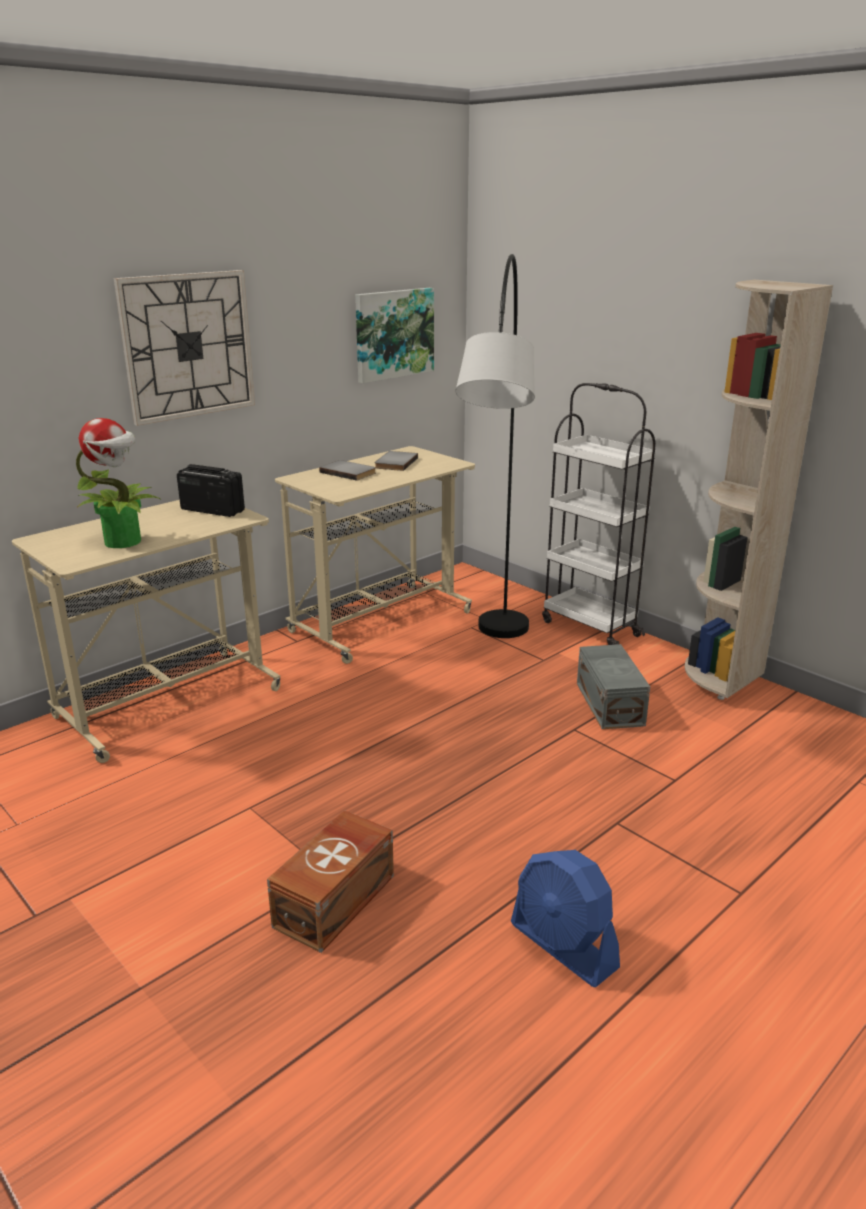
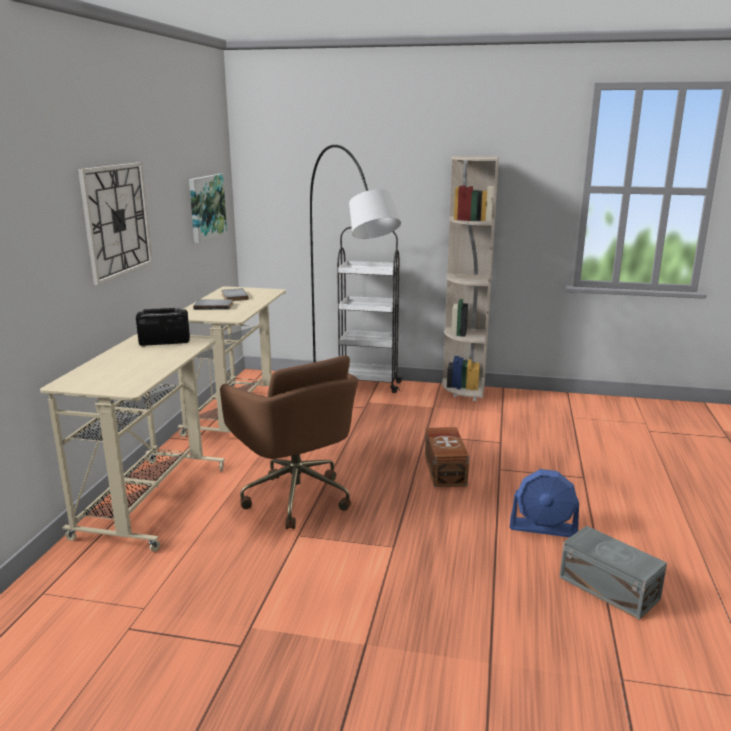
camera: 35 degrees left, 5 degrees down
potted plant [76,418,160,548] -> none
brown storage box [267,810,394,953] -> brown storage box moved to [425,427,469,487]
grey storage box [577,644,650,729] -> grey storage box moved to [560,526,667,620]
none -> brown office chair [220,356,358,529]

